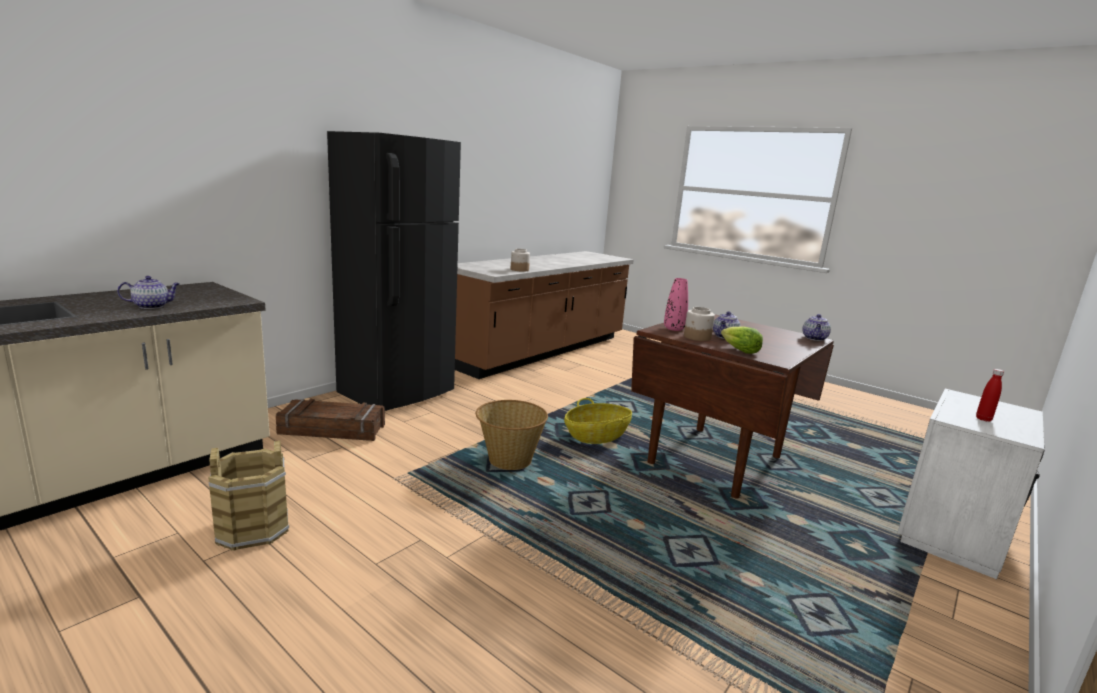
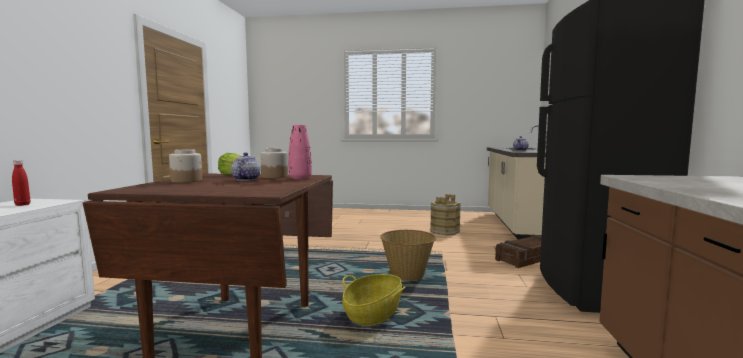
camera: 150 degrees right, 10 degrees down
jar [511,249,530,272] -> jar moved to [169,149,202,183]
teapot [802,314,831,341] -> none

